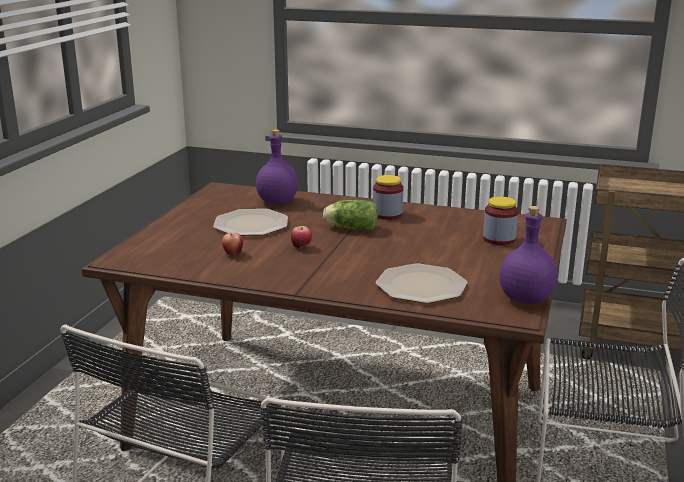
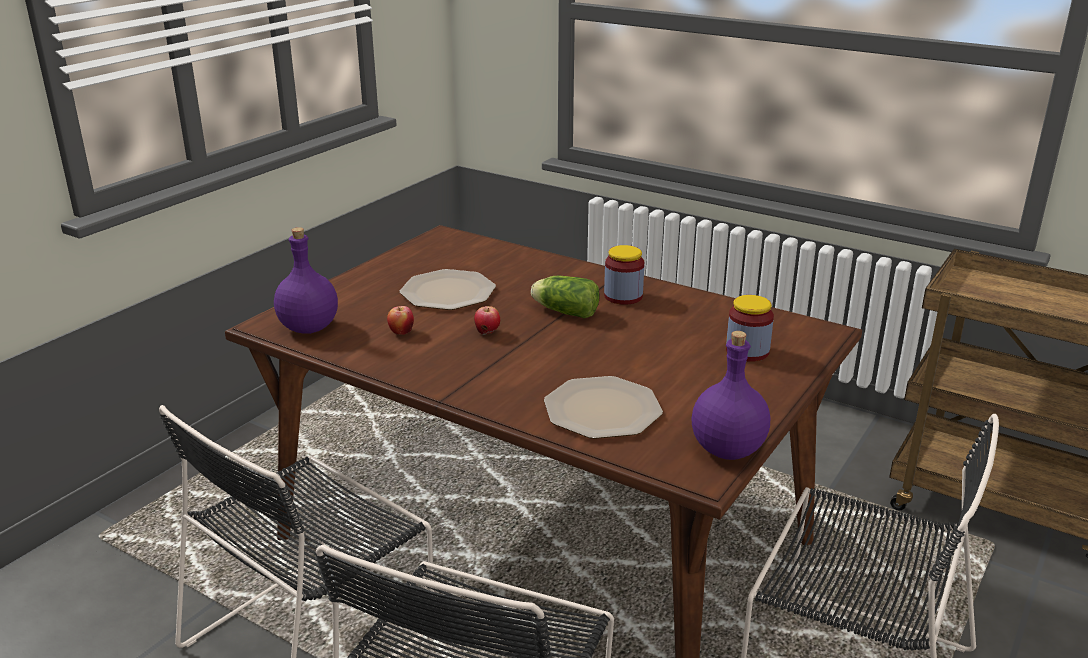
camera: 15 degrees right, 5 degrees up
purple bottle [256,130,298,204] -> purple bottle moved to [274,227,338,334]

